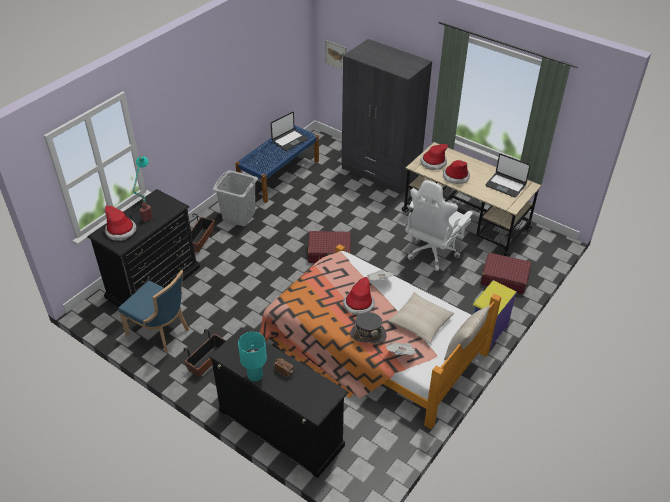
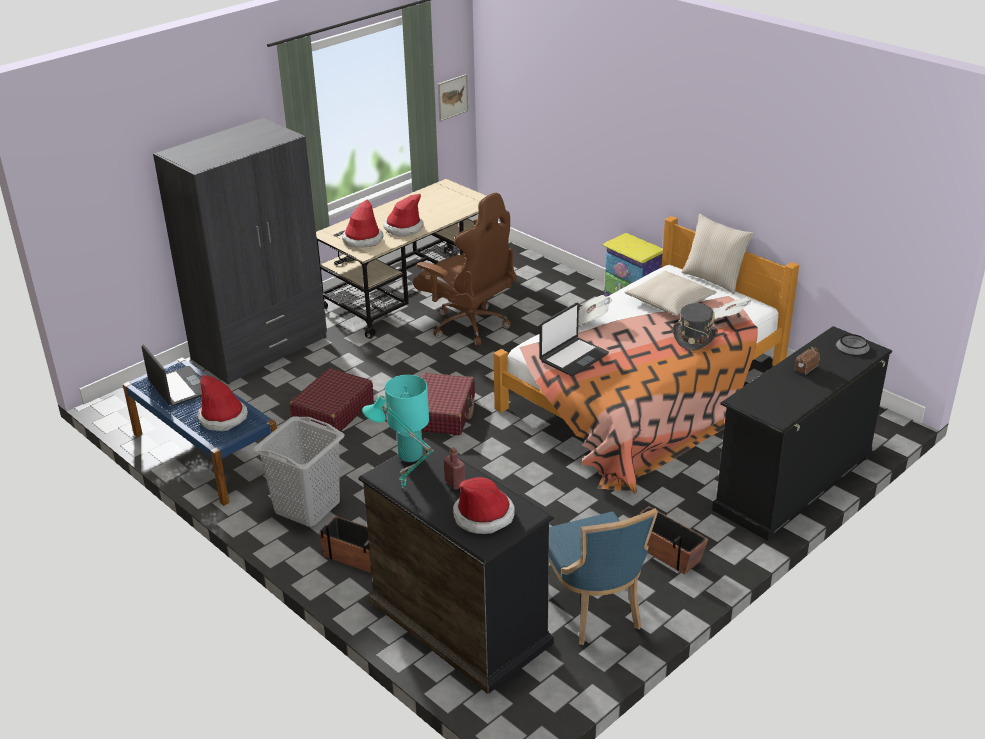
camera: 80 degrees left, 10 degrees down
blue chair [118,270,189,353] -> blue chair turned 120 degrees clockwise [549,508,658,645]
turquoise table lamp [238,332,267,382] -> turquoise table lamp moved to [385,375,429,462]
picture [325,40,346,70] -> picture moved to [438,74,468,122]
hat [343,277,375,315] -> hat moved to [198,375,248,431]
white office chair [405,180,473,271] -> brown office chair [413,193,516,346]
red suitcase [481,253,531,294] -> red suitcase moved to [290,368,374,432]
laptop [485,154,531,197] -> laptop moved to [539,303,609,376]
none -> bowl [835,334,871,356]

